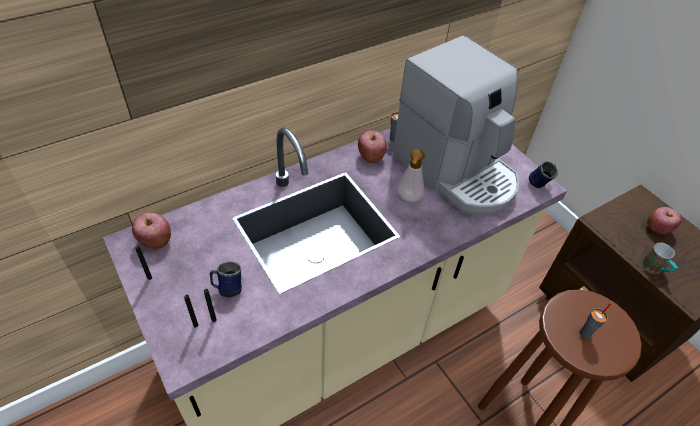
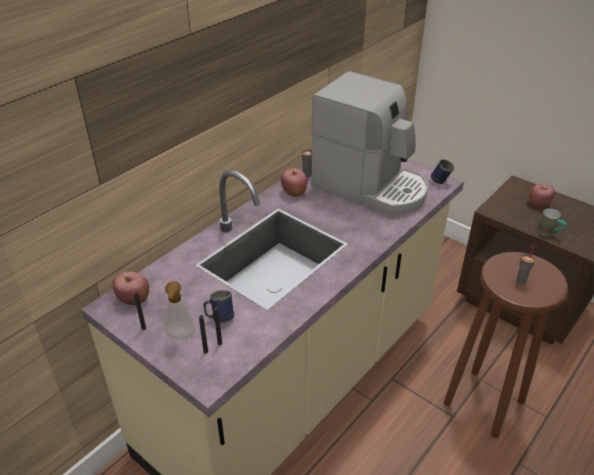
camera: 15 degrees left, 10 degrees down
soap dispenser [397,149,425,202] -> soap dispenser moved to [164,281,196,340]

